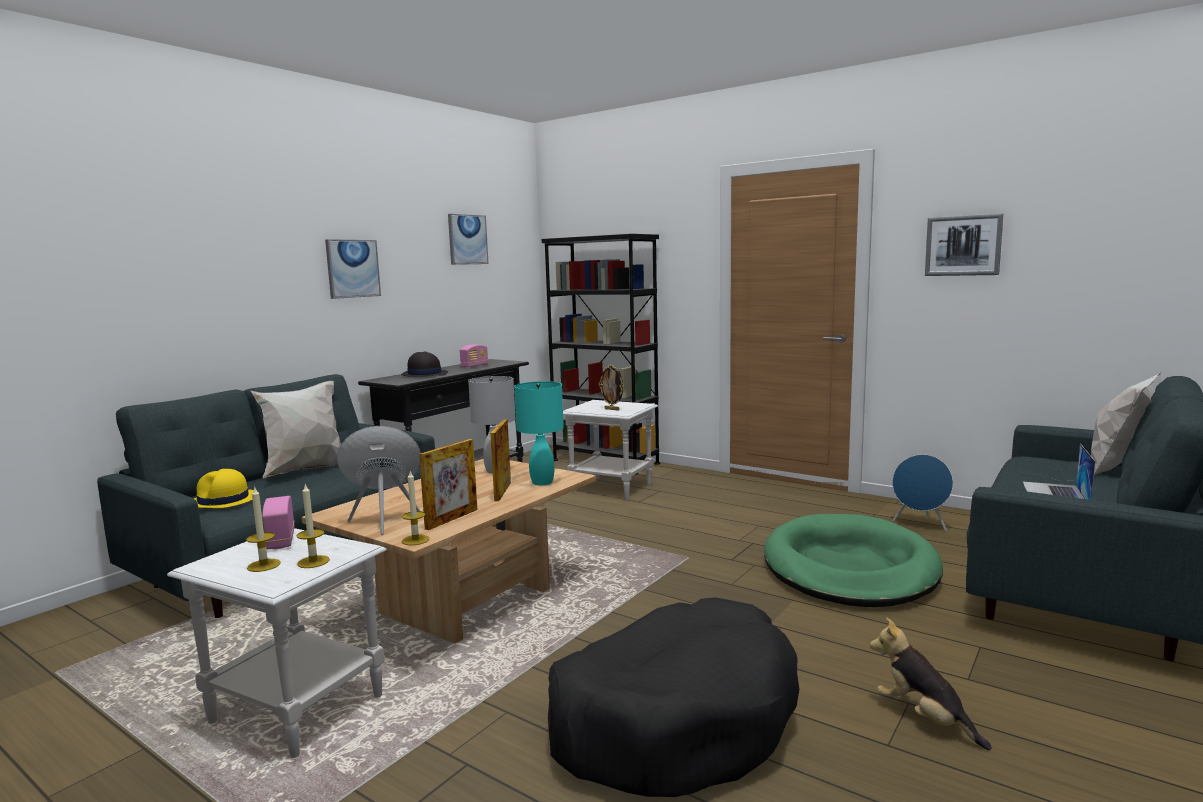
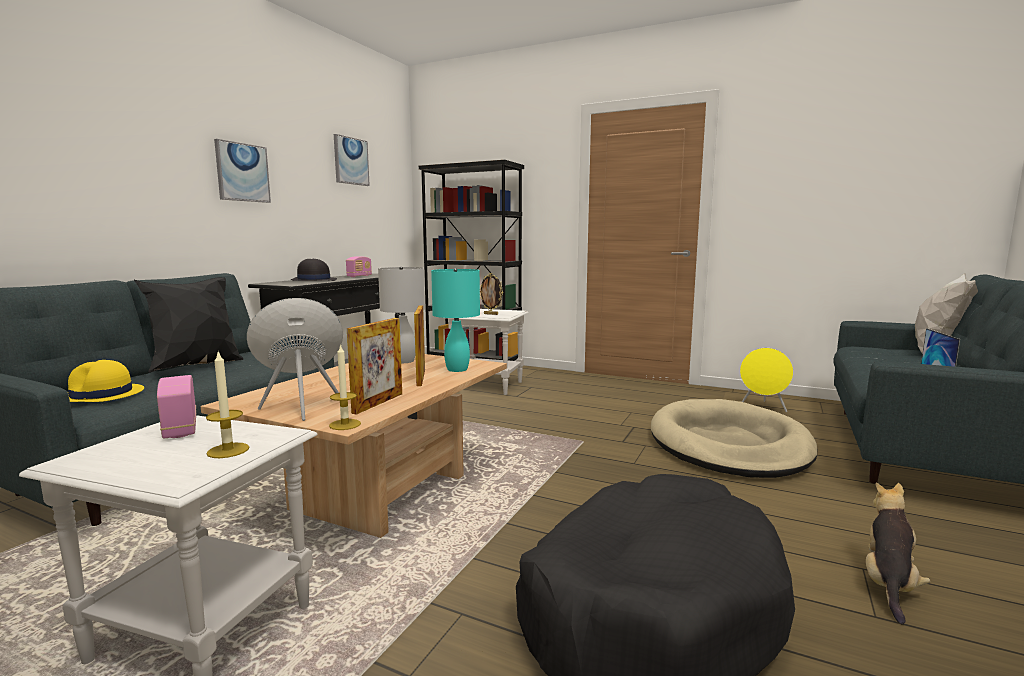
camera: 10 degrees left, 0 degrees up
candle [246,486,281,572] -> none
white pillow [251,381,341,479] -> black pillow [134,277,243,373]
green dog bed [764,514,943,607] -> beige dog bed [651,399,817,478]
plush toy [870,618,992,750] -> plush toy turned 75 degrees clockwise [866,482,931,624]
blue speaker [892,454,953,532] -> yellow speaker [740,348,794,412]
picture [925,213,1003,276] -> none

